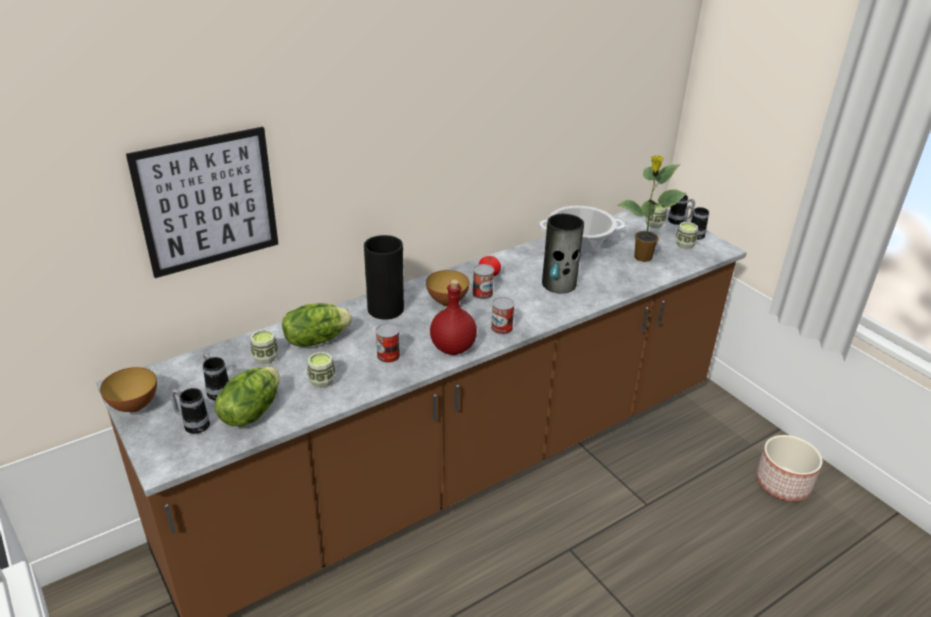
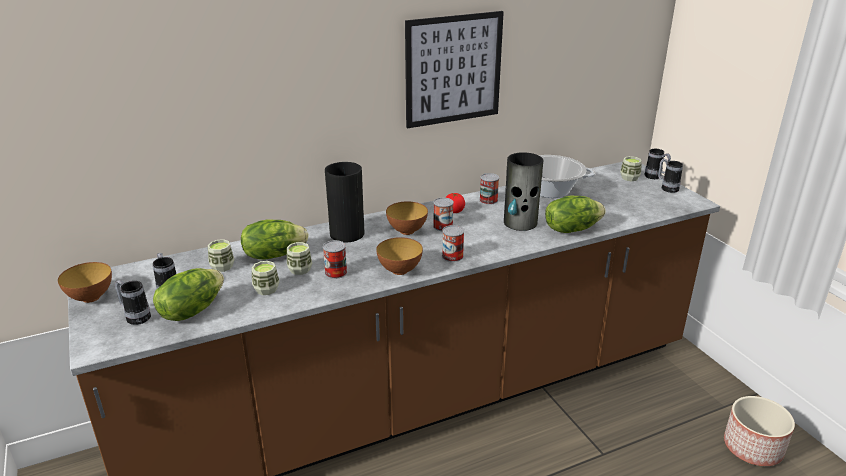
camera: 10 degrees right, 5 degrees down
picture [126,127,278,278] -> picture moved to [405,11,504,128]
red bottle [430,280,477,355] -> bowl [376,237,423,275]
potted plant [617,155,687,262] -> none
cup [676,222,698,249] -> cup moved to [287,242,312,275]
none -> can [479,173,499,205]
none -> lettuce [545,195,606,233]

